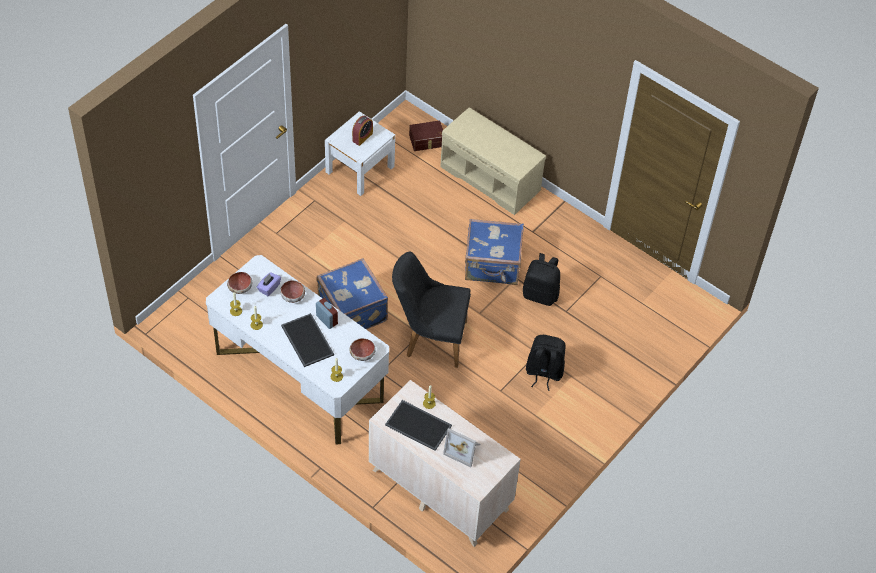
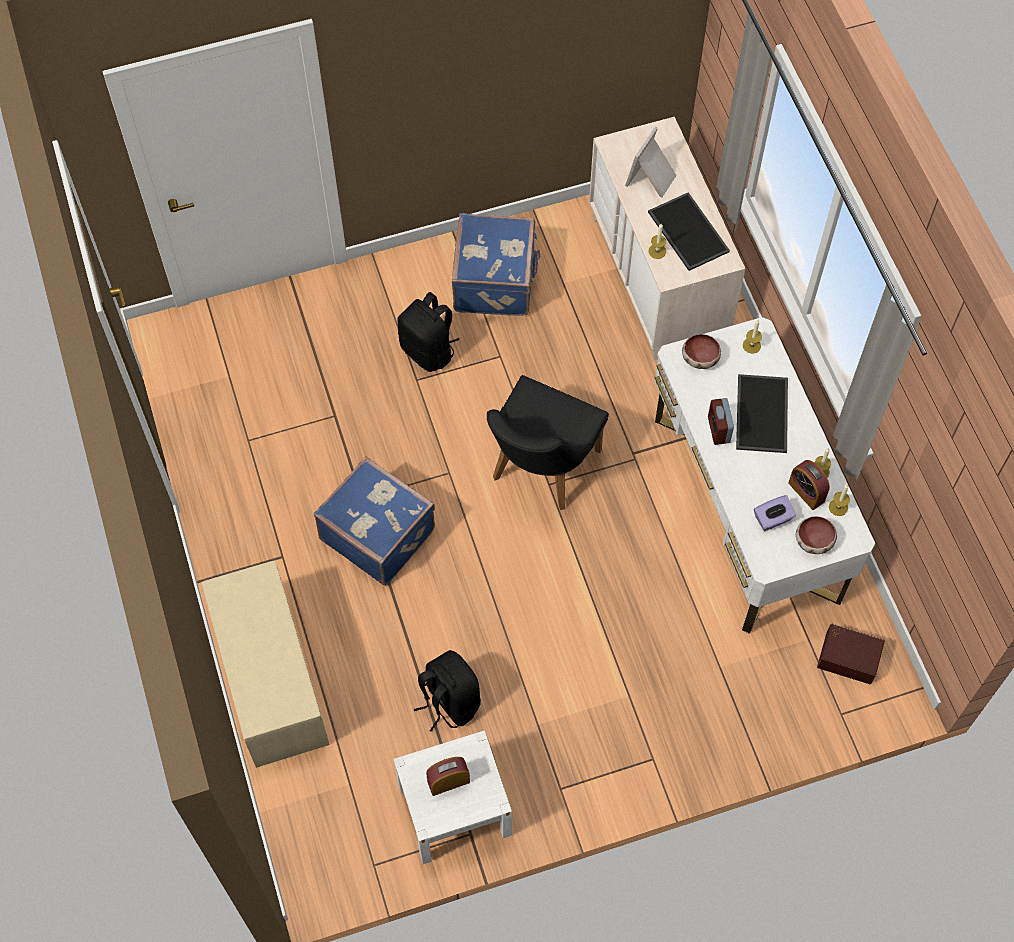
camera: 145 degrees left, 10 degrees up
bowl [280,280,305,303] -> none
blue suitcase [316,258,388,330] -> blue suitcase moved to [452,213,540,316]
black chair [392,252,471,368] -> black chair turned 75 degrees clockwise [487,375,609,510]
brown storage box [409,120,443,151] -> brown storage box moved to [817,624,885,684]
picture frame [443,428,480,467] -> picture frame turned 120 degrees counterclockwise [625,126,677,198]
black backpack [523,253,560,306] -> black backpack moved to [414,650,481,732]
none -> alarm clock [788,460,830,510]

